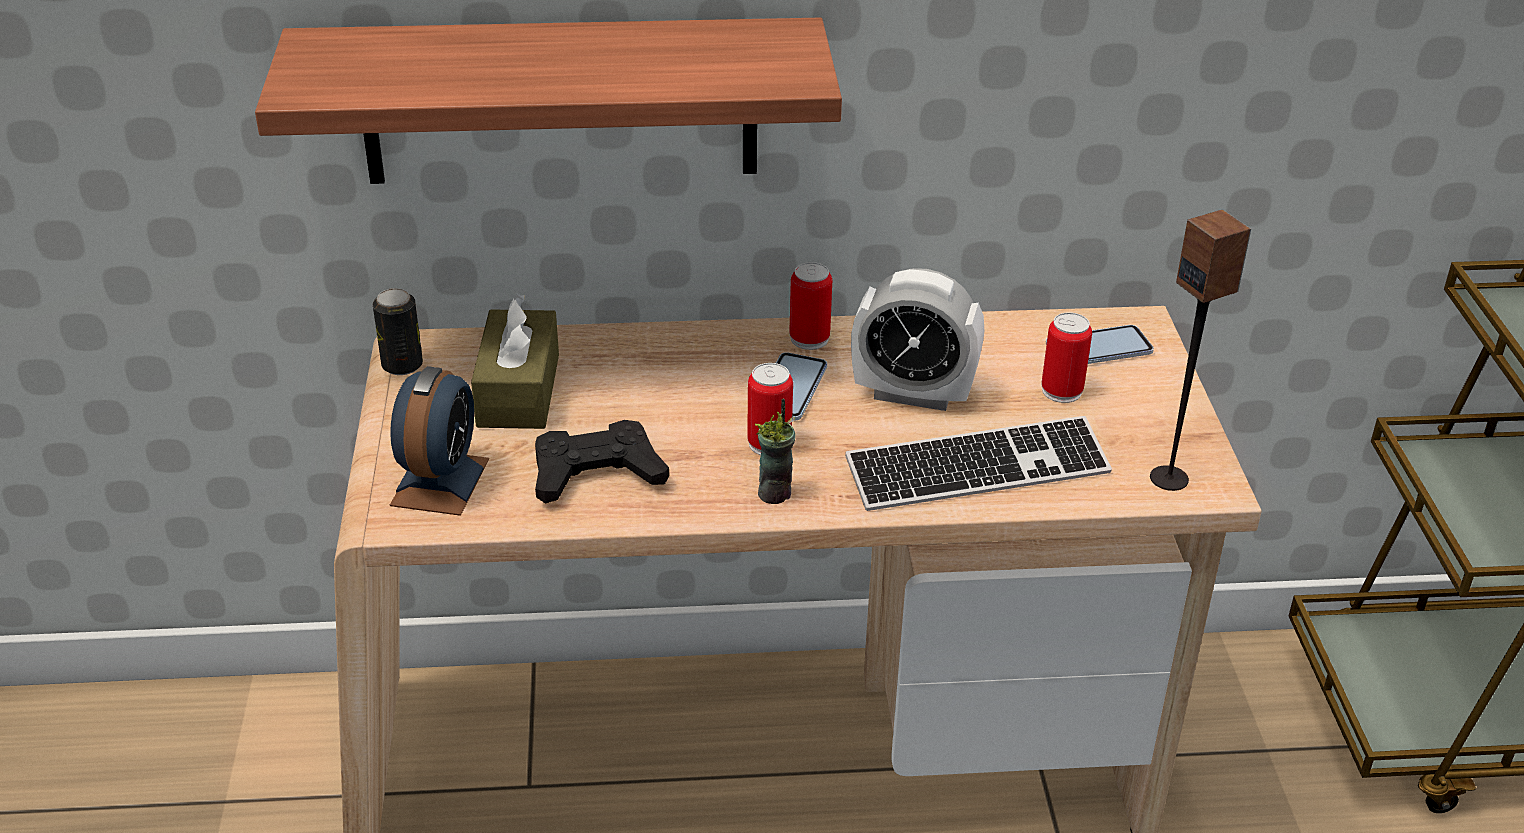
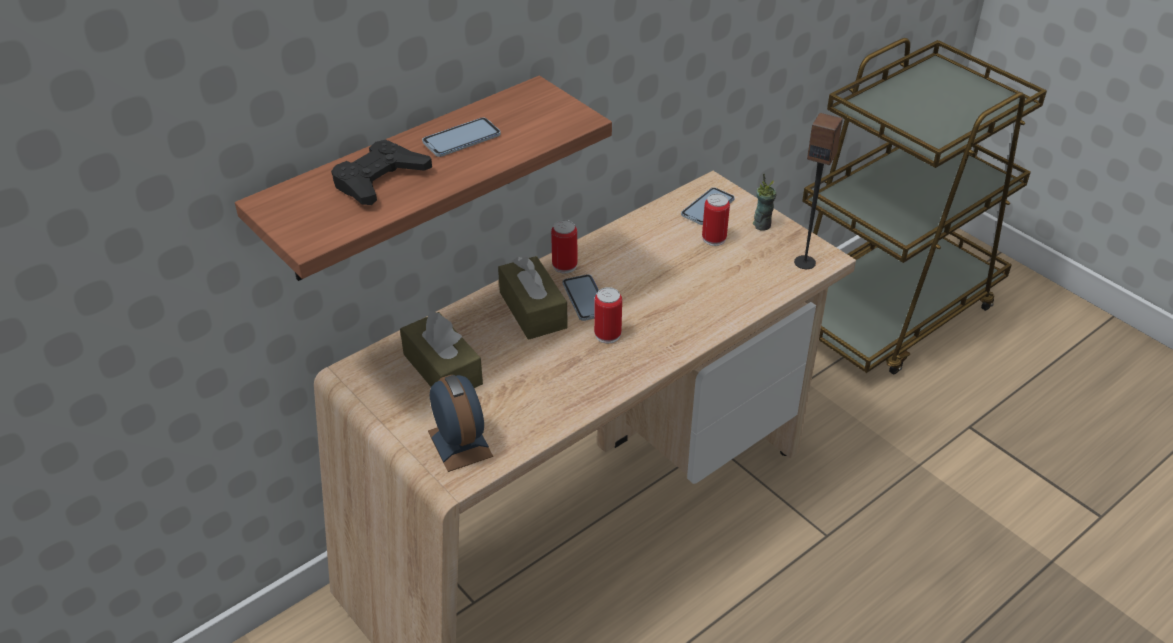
camera: 35 degrees left, 5 degrees up
can [373,288,423,375] -> none
black game controller [535,420,669,504] -> black game controller moved to [331,140,432,205]
cup [755,399,796,504] -> cup moved to [753,174,776,231]
keyboard [845,416,1112,511] -> none
alarm clock [851,268,985,411] -> none
none -> phone [422,118,501,157]
none -> brown tissue box [498,256,568,340]

